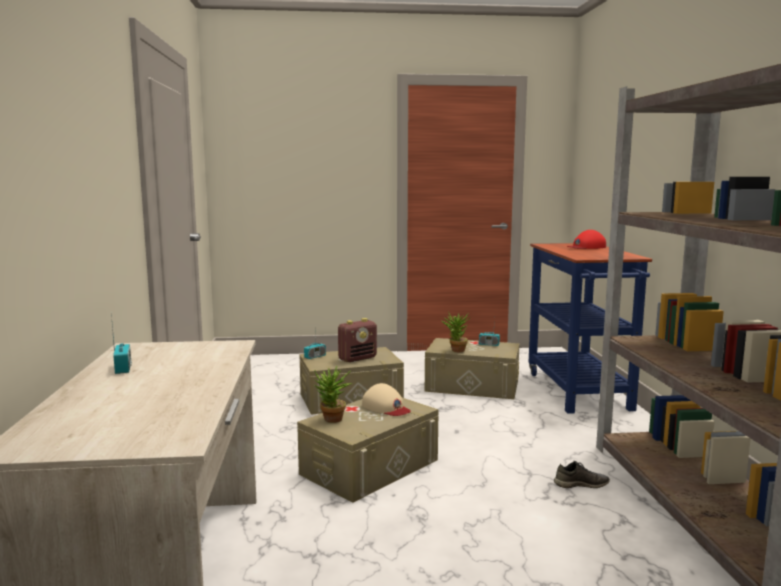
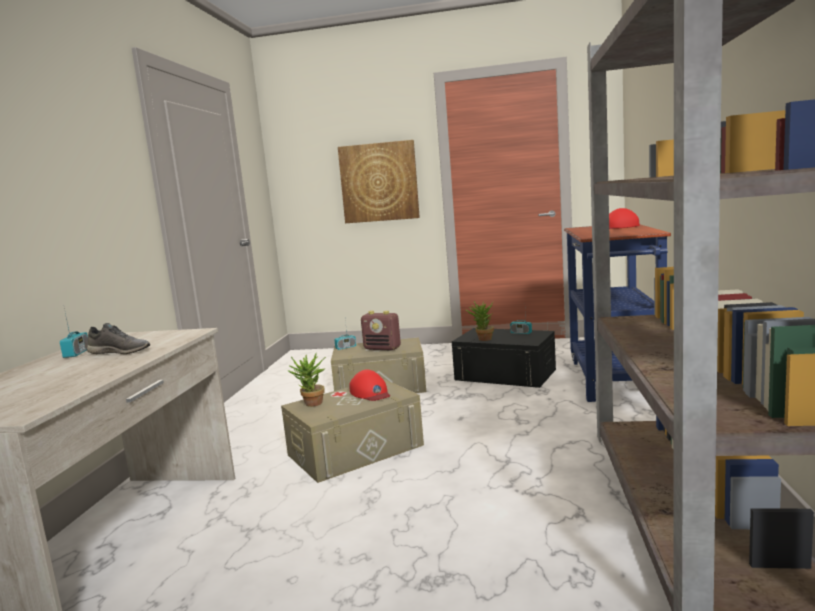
camera: 15 degrees right, 0 degrees up
radio [338,318,377,362] -> radio turned 45 degrees clockwise [361,311,401,350]
beige cap [362,383,411,416] -> red cap [349,369,390,401]
beige storage box [425,338,520,399] -> black storage box [452,328,556,388]
grey shoe [554,461,610,488] -> grey shoe moved to [87,323,150,354]
none -> picture [338,140,420,223]

